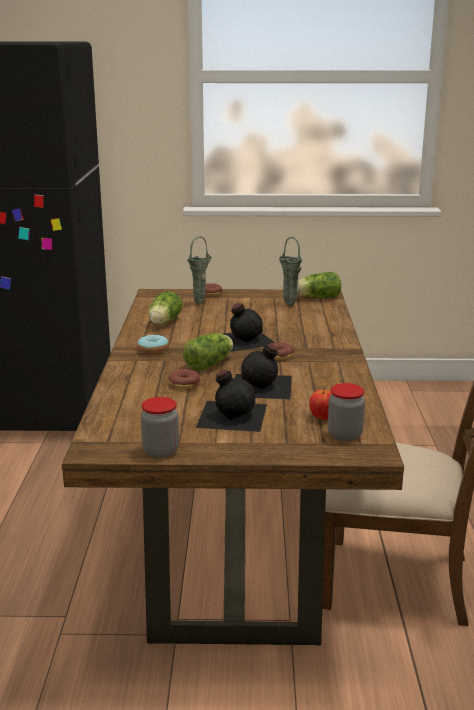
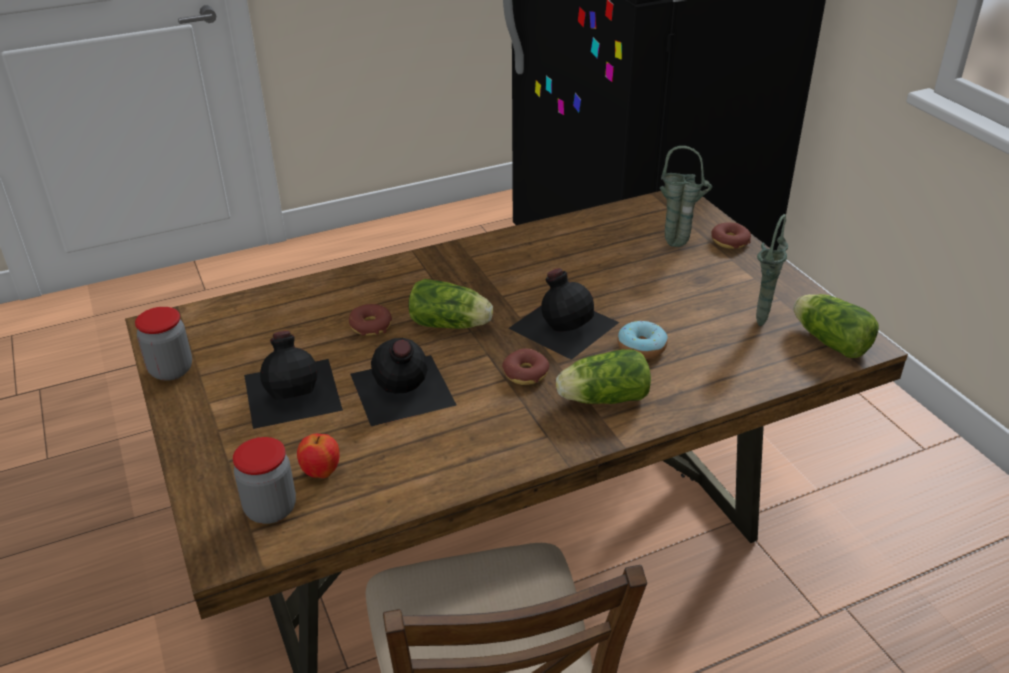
camera: 65 degrees right, 15 degrees up
donut [137,335,169,355] -> donut moved to [617,321,668,359]
lettuce [148,291,183,325] -> lettuce moved to [556,349,651,404]

